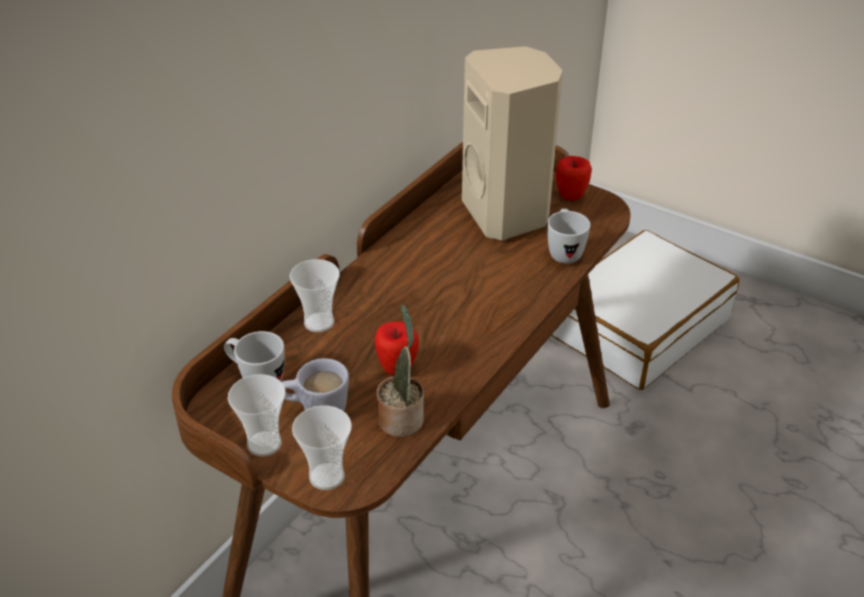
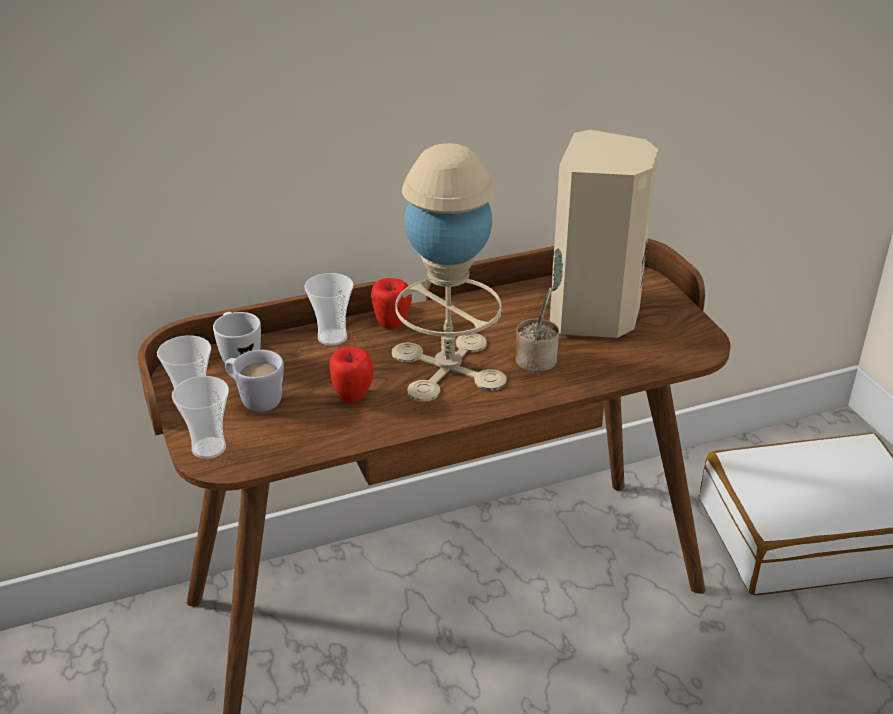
camera: 35 degrees right, 5 degrees down
potted plant [376,304,424,437] -> potted plant moved to [515,249,563,372]
white mug [547,209,590,264] -> none
apple [556,156,592,201] -> apple moved to [371,278,412,329]
none -> beige table lamp [392,143,507,402]

